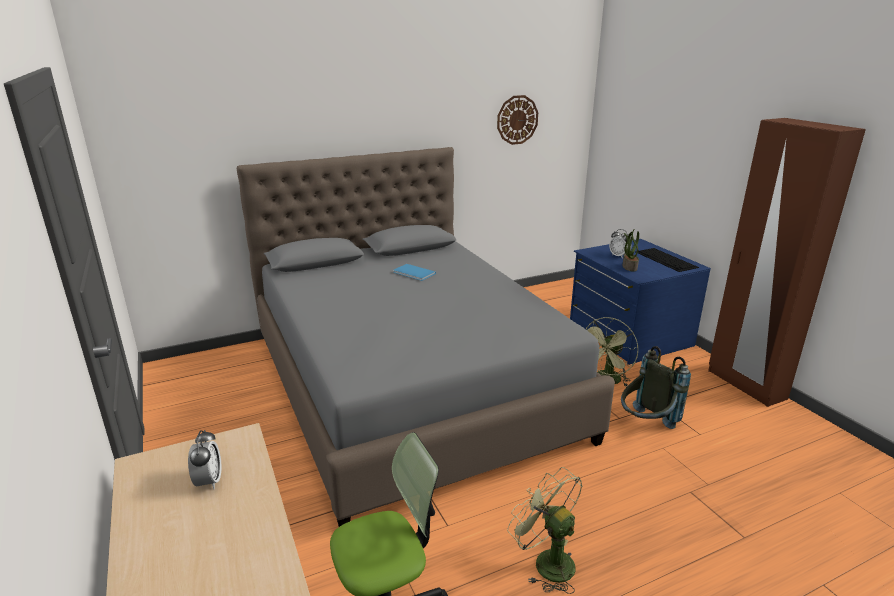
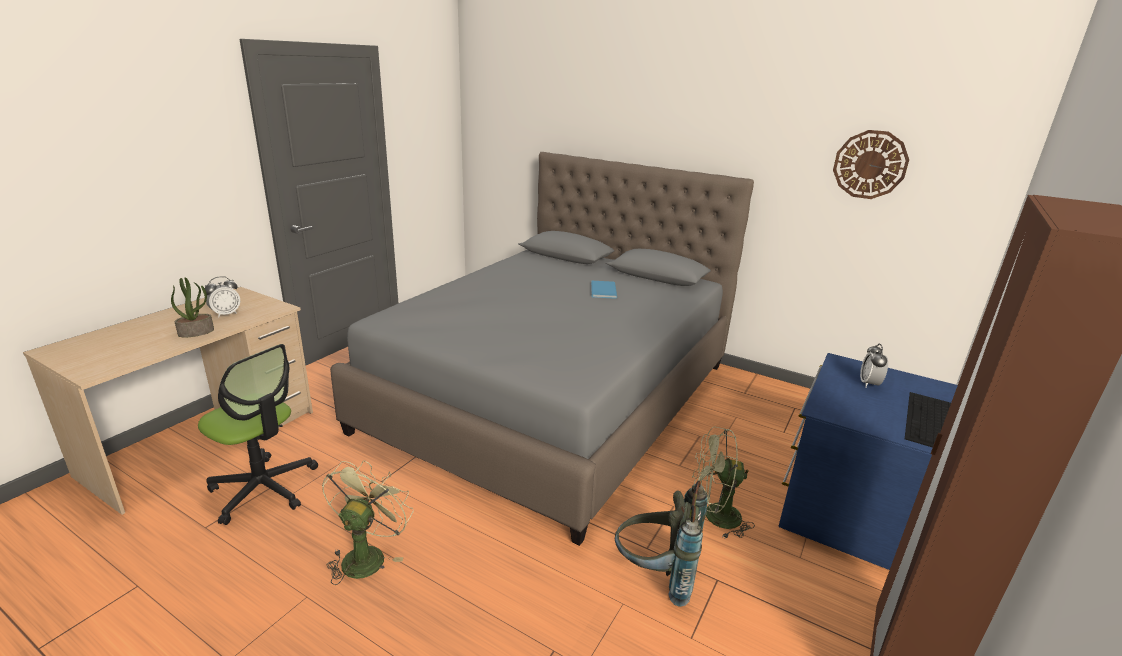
camera: 55 degrees right, 0 degrees up
potted plant [622,230,639,272] -> potted plant moved to [171,277,214,337]

